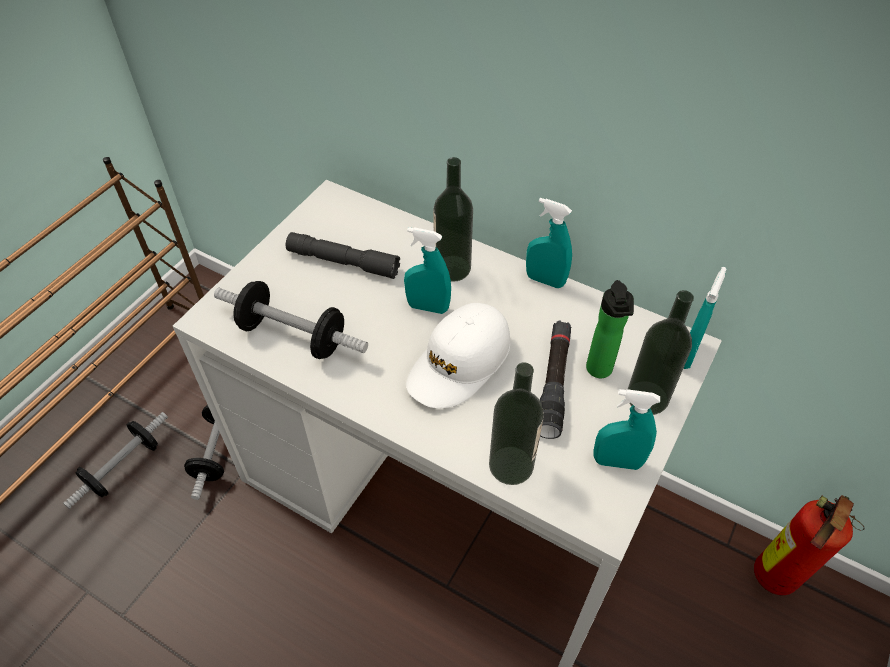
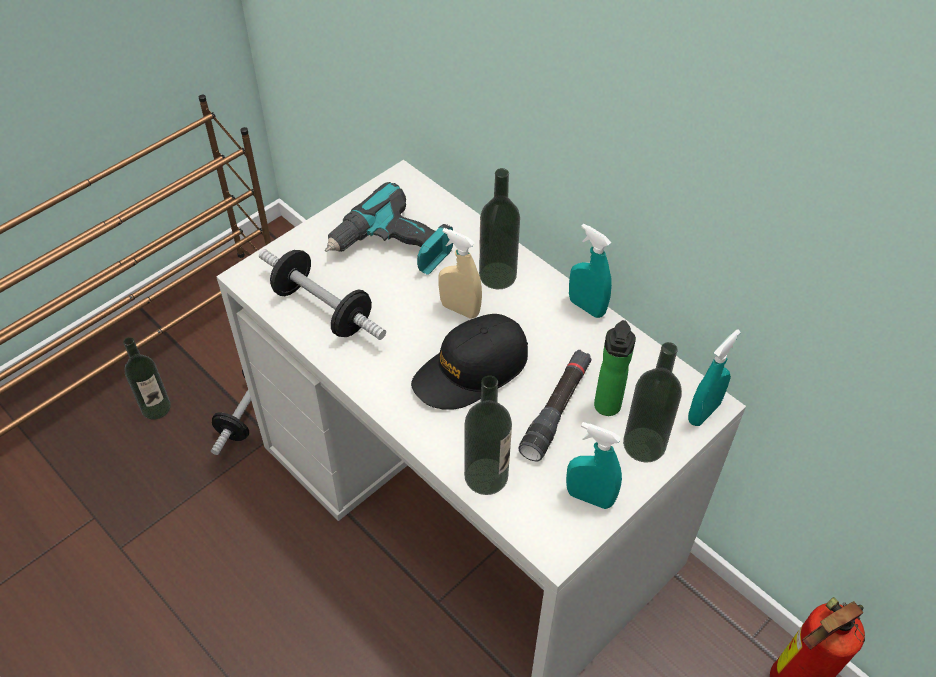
camera: 15 degrees right, 0 degrees up
dumbbell [63,412,168,509] -> bottle [123,337,171,420]
grey flashlight [286,232,400,279] -> power drill [325,182,453,275]
turquoise spray bottle [404,227,451,314] -> beige spray bottle [438,228,482,319]
white cap [406,303,510,409] -> black cap [411,314,528,410]

